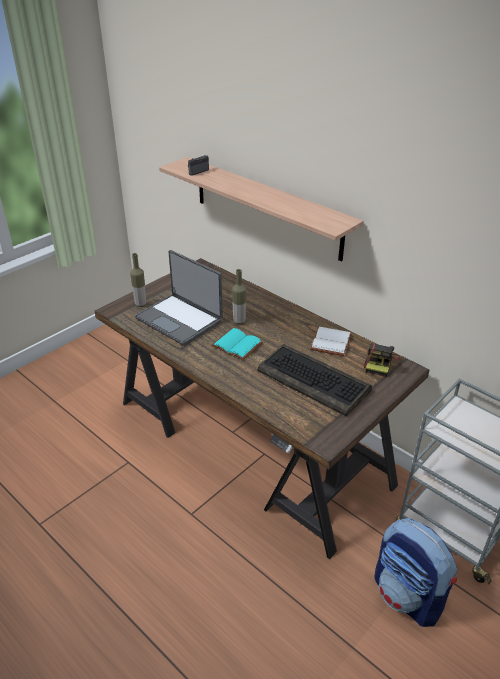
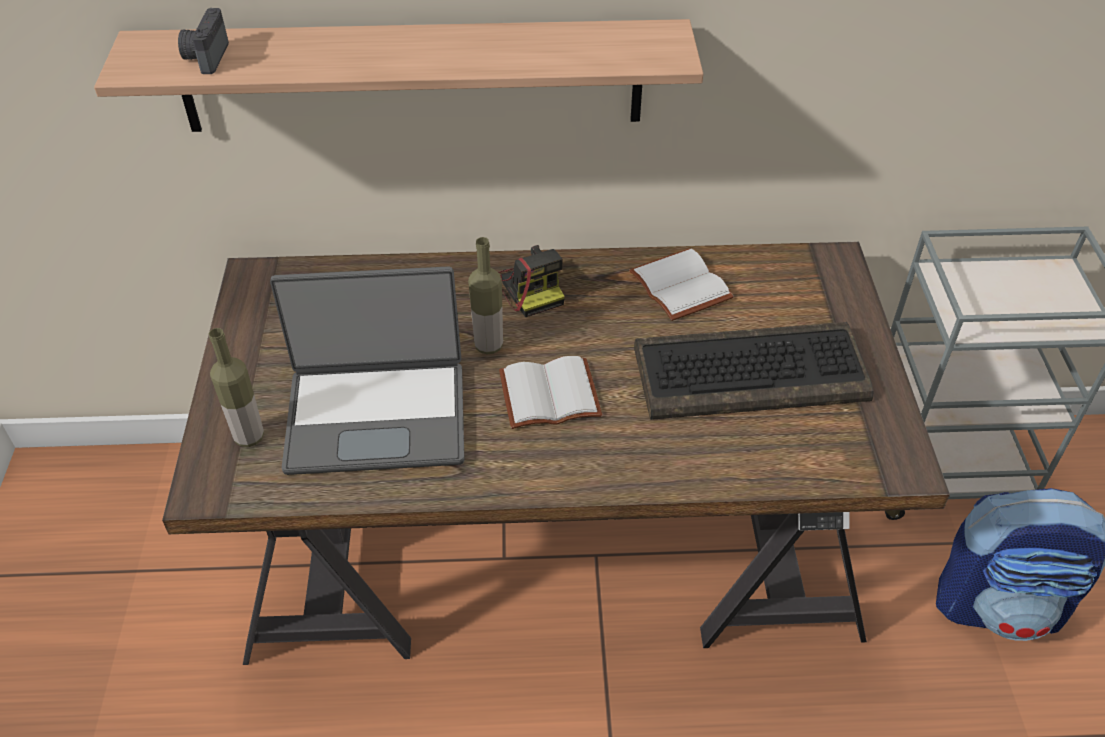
camera: 45 degrees left, 10 degrees up
turquoise book [211,328,263,360] -> white book [499,356,602,429]
camera [364,343,400,377] -> camera moved to [498,245,565,317]

